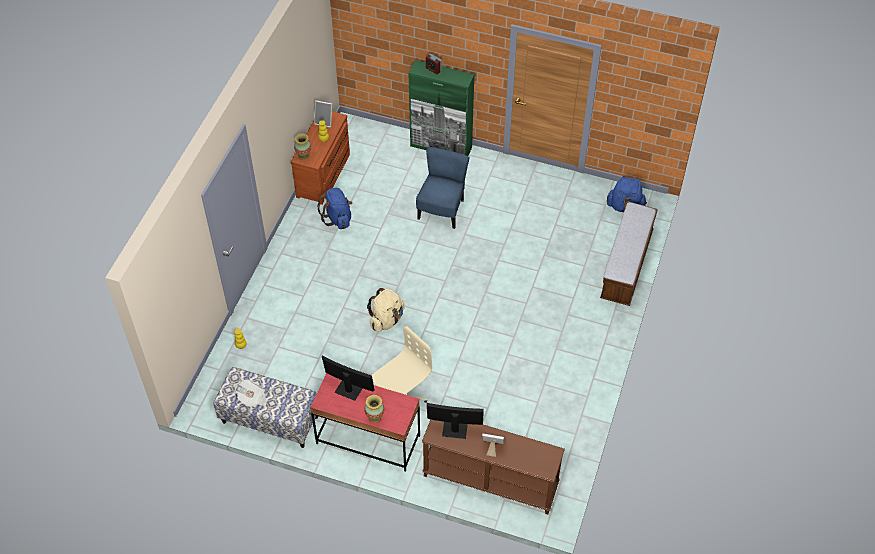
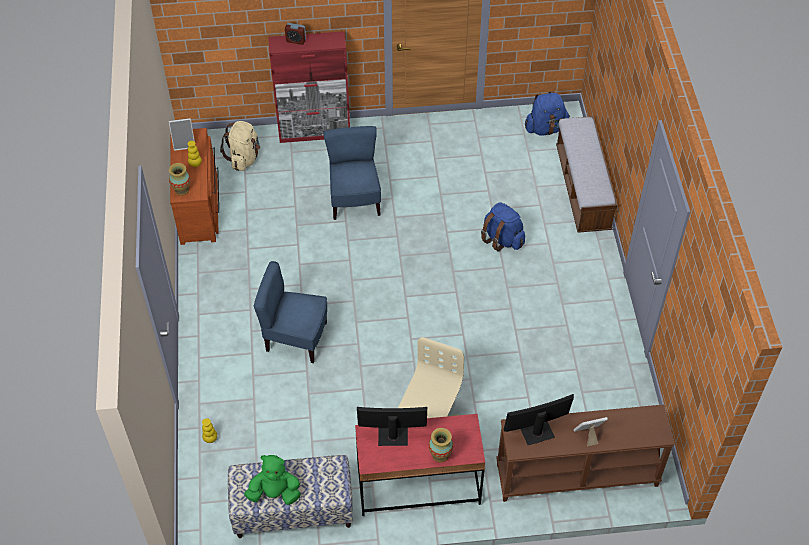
camera: 25 degrees left, 0 degrees up
newspaper [235,380,266,407] -> green plush toy [244,455,301,505]
blue backpack [317,188,352,229] -> blue backpack moved to [481,202,525,252]
beige backpack [367,288,404,332] -> beige backpack moved to [220,121,260,171]
green cabinet [408,60,474,156] -> red cabinet [268,31,350,143]
none -> blue chair [254,261,327,363]

